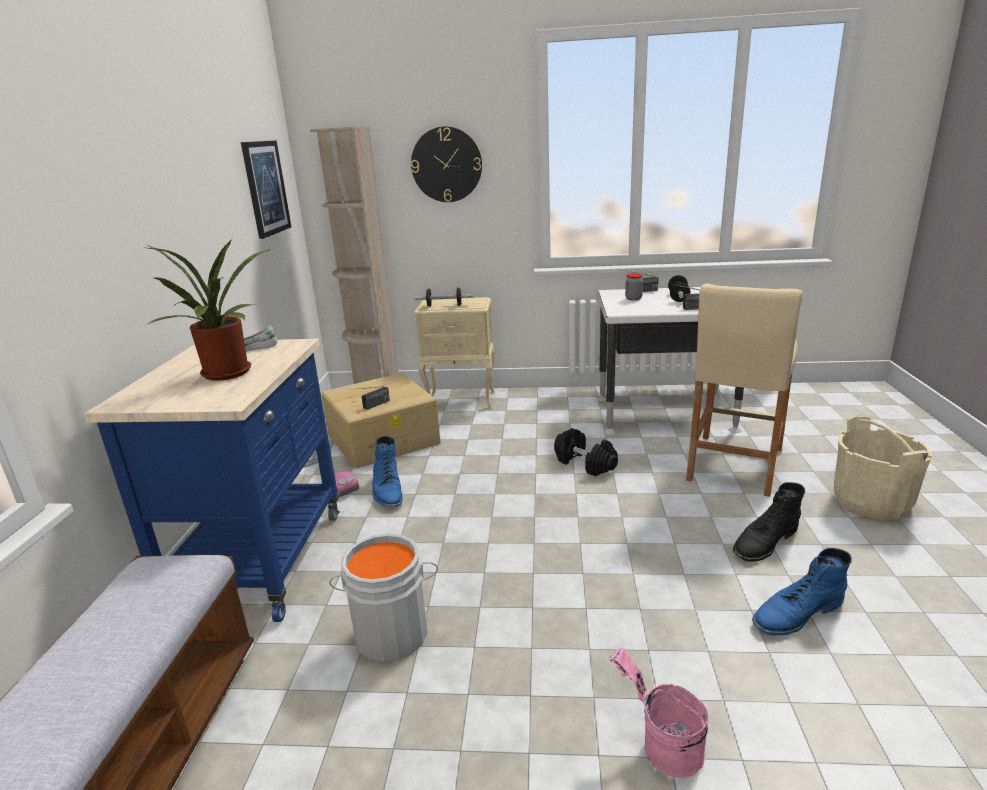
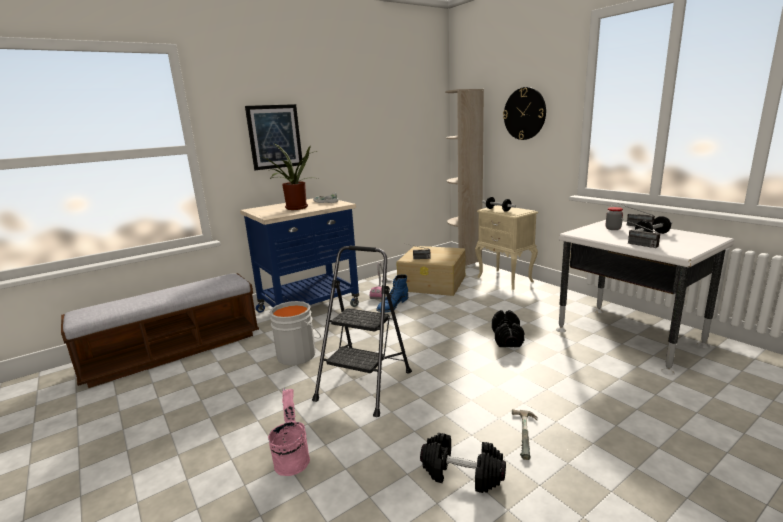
camera: 50 degrees right, 5 degrees down
picture [241,140,291,239] -> picture moved to [245,104,303,170]
beige stool [686,283,803,497] -> none
black boot [733,482,805,562] -> hammer [512,409,538,460]
blue boot [752,548,852,636] -> black dumbbell [420,433,506,493]
beige bucket [834,416,932,520] -> none
none -> black step ladder [312,246,412,417]

